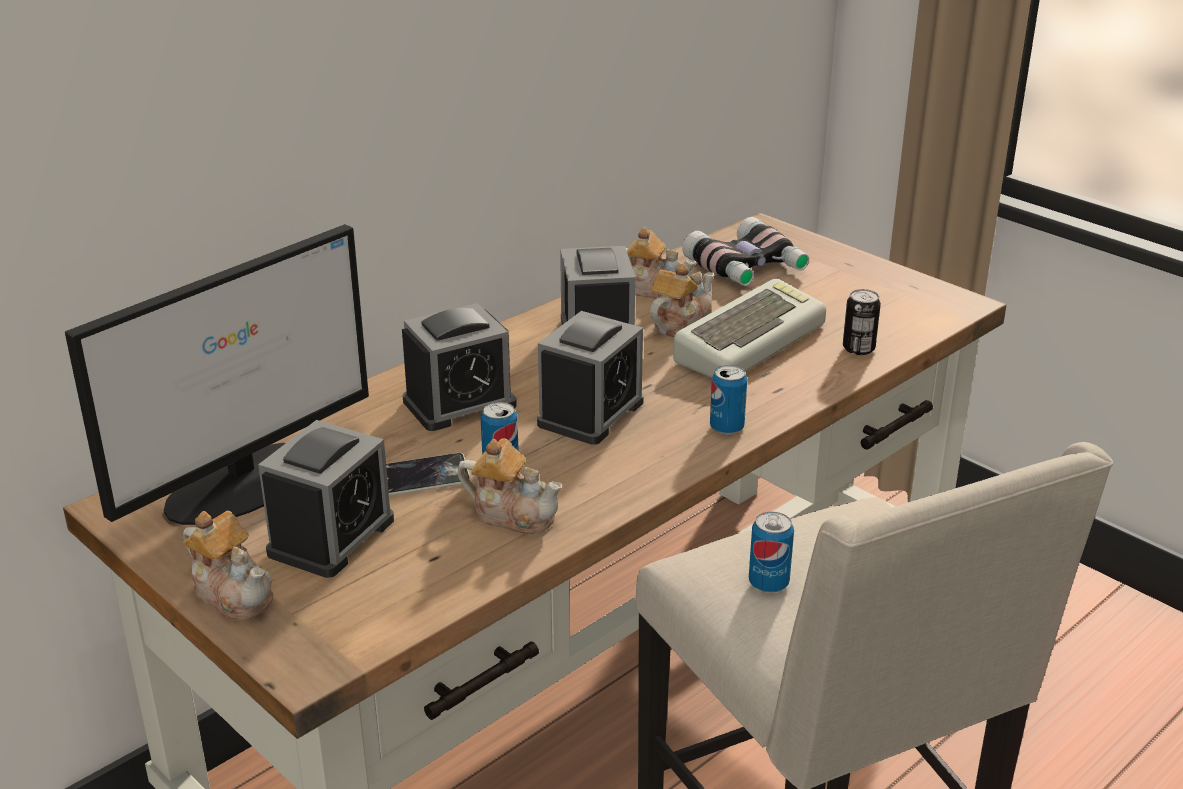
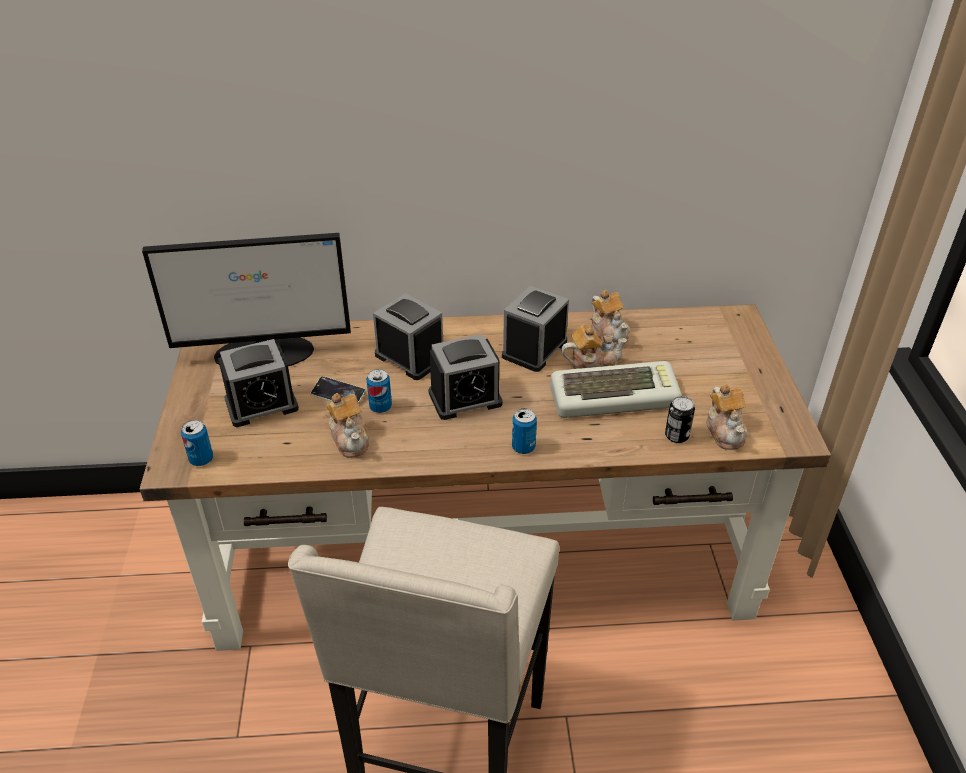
camera: 40 degrees right, 10 degrees up
teapot [183,511,273,620] -> teapot moved to [706,384,748,450]
alarm clock [402,303,517,431] -> alarm clock turned 150 degrees counterclockwise [373,293,443,380]
binoculars [682,217,809,286] -> none
can [749,512,794,593] -> can moved to [181,420,213,466]

